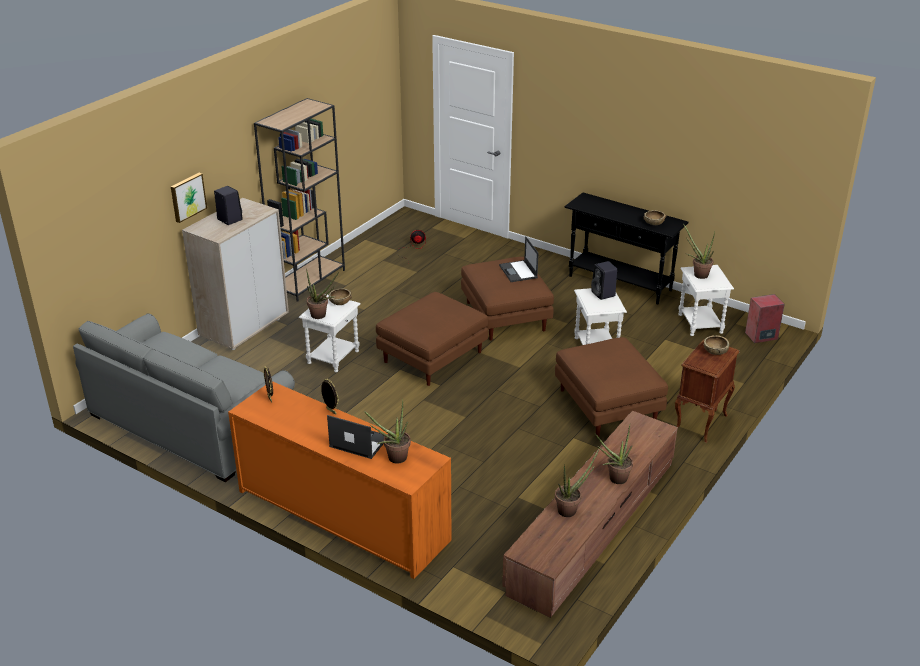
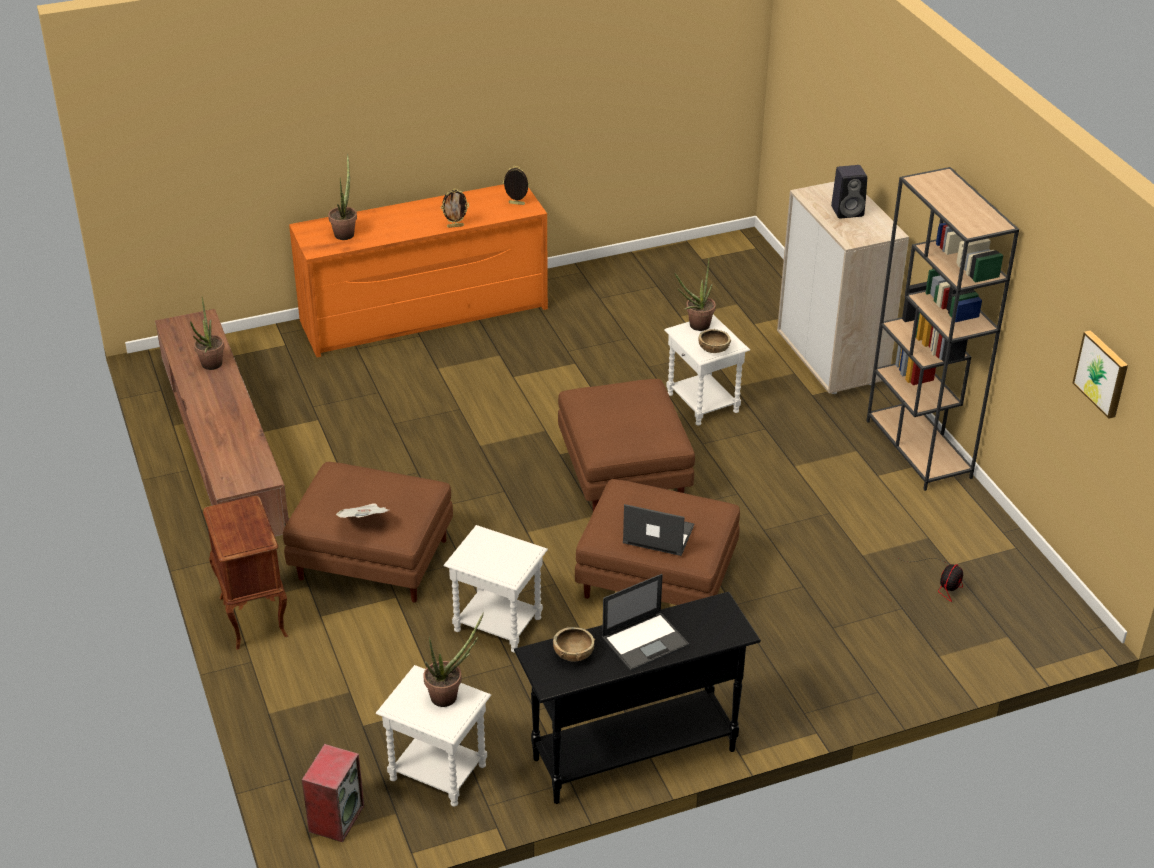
camera: 125 degrees right, 5 degrees up
grey sofa [73,313,295,482] -> none
picture [171,173,207,223] -> picture moved to [1073,330,1128,419]
laptop [327,415,385,459] -> laptop moved to [602,574,689,672]
black speaker [591,261,617,300] -> none
potted plant [595,425,633,484] -> none
brown bowl [703,335,729,355] -> none
none -> newspaper [336,503,389,518]

